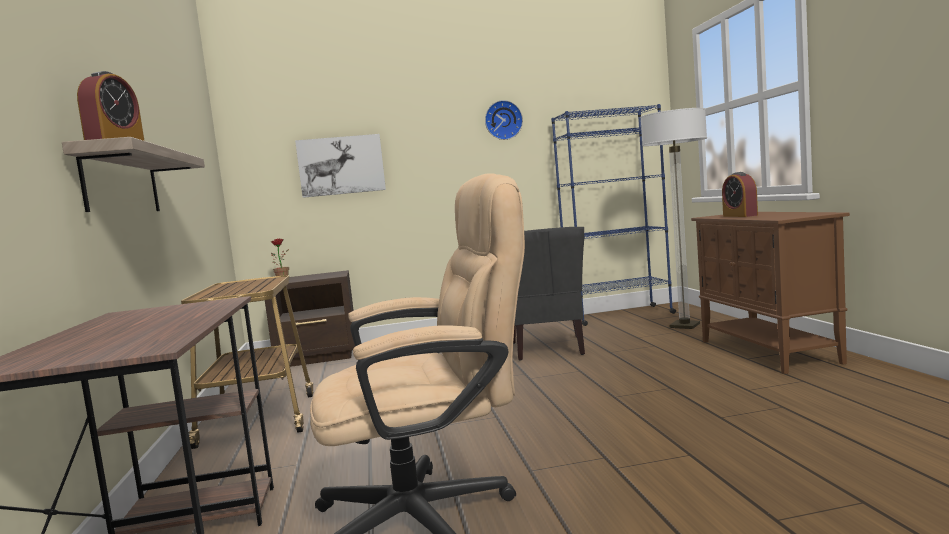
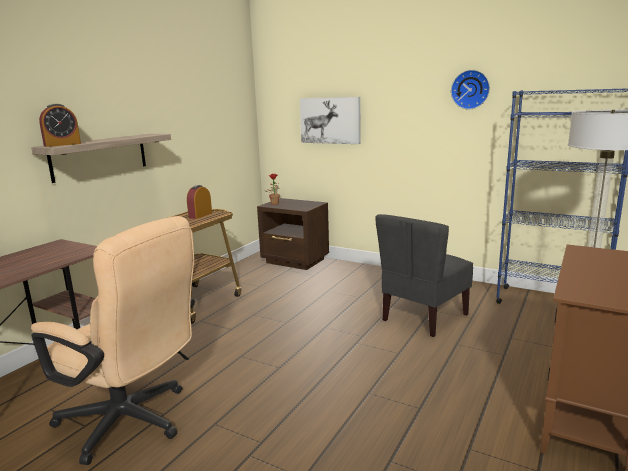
camera: 40 degrees right, 10 degrees up
alarm clock [722,172,758,217] -> alarm clock moved to [187,185,212,219]

